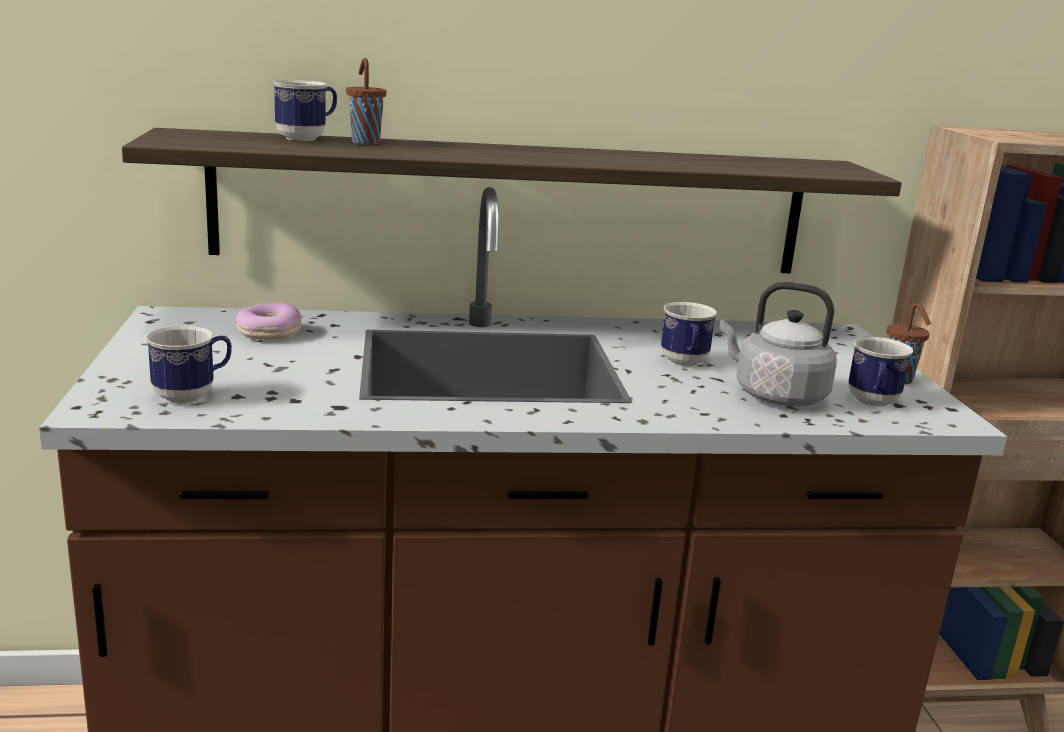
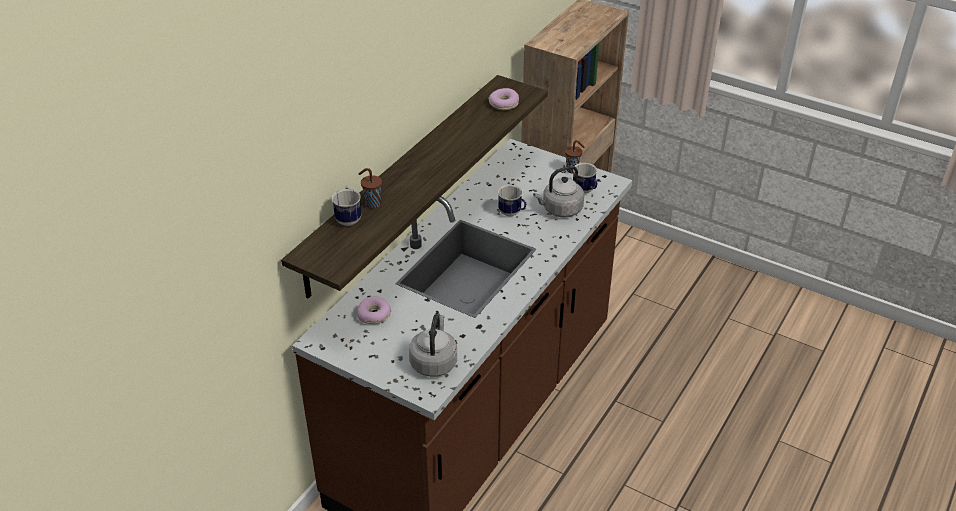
camera: 50 degrees left, 20 degrees up
mug [145,326,232,403] -> grey kettle [409,314,457,377]
none -> donut [489,88,519,110]

